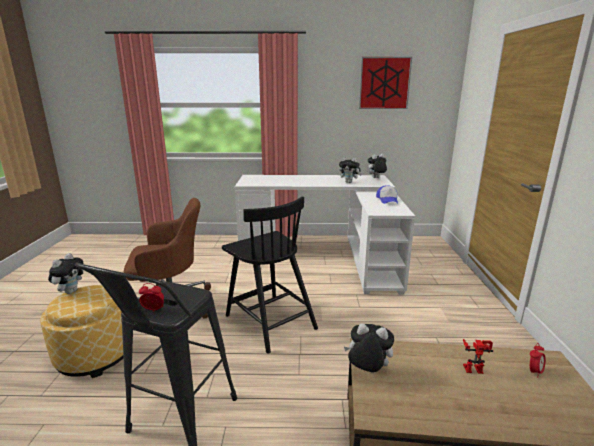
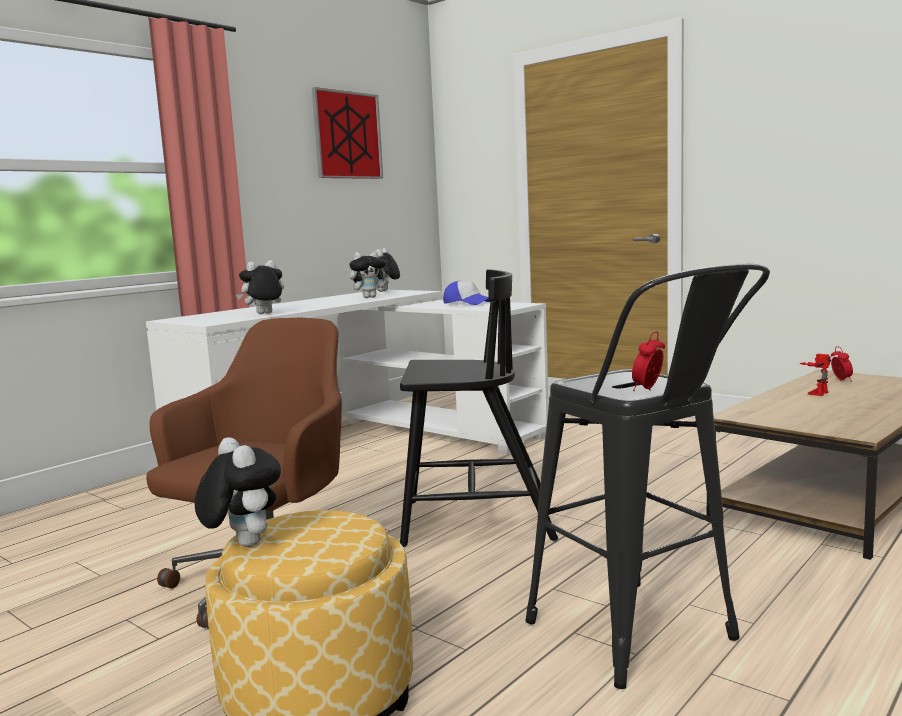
camera: 50 degrees left, 10 degrees down
plush toy [344,324,394,372] -> plush toy moved to [236,260,284,314]

